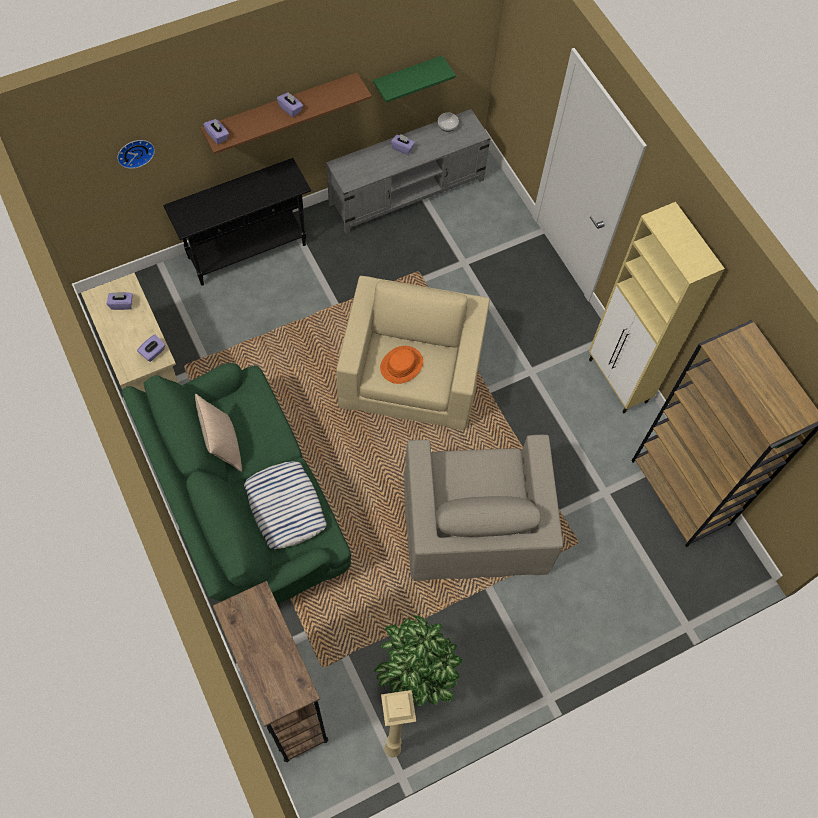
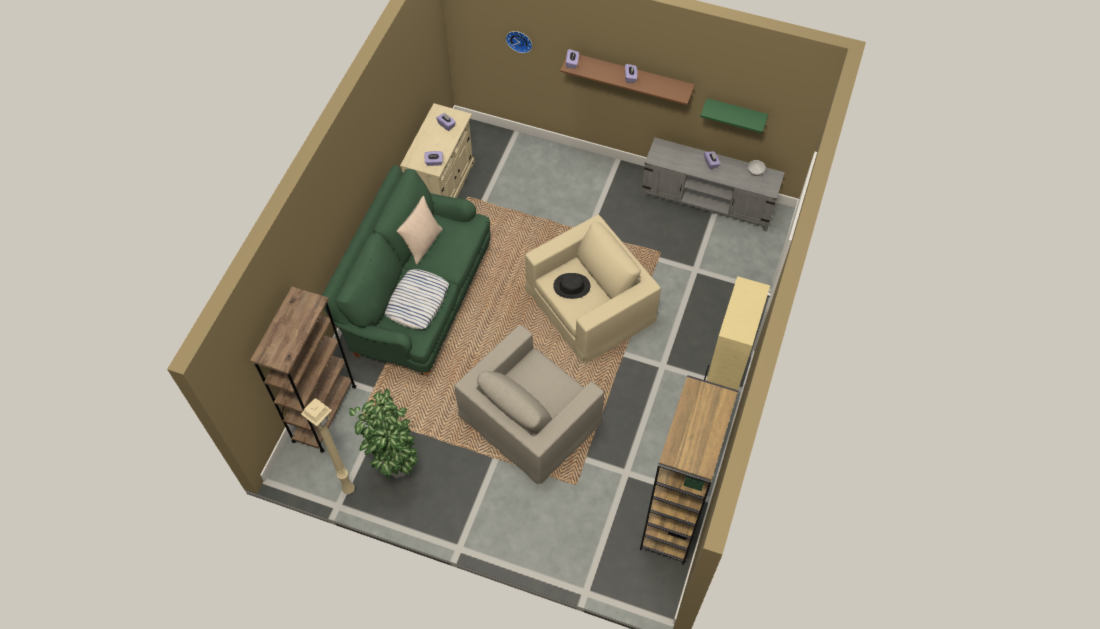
camera: 50 degrees right, 5 degrees down
black console table [163,158,311,285] -> none
orange hat [380,346,423,384] -> black hat [553,273,590,299]

